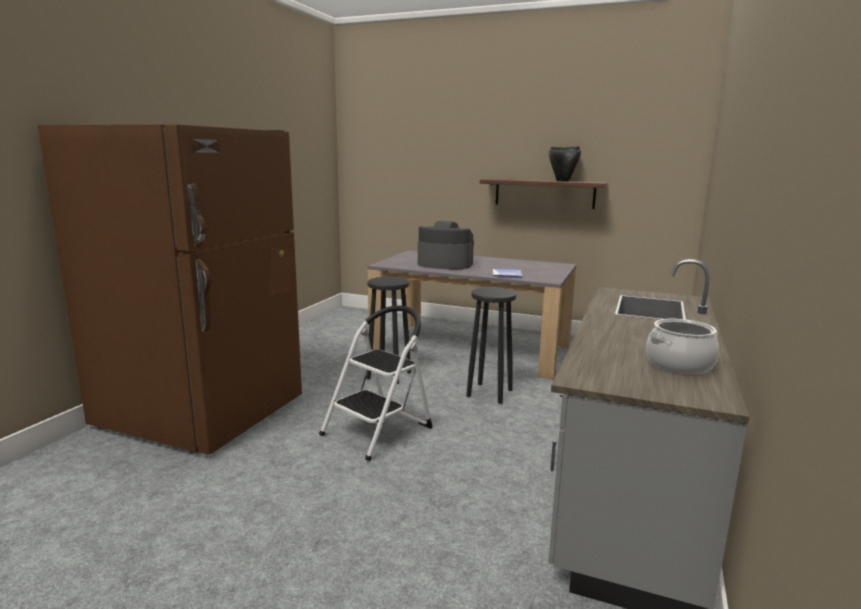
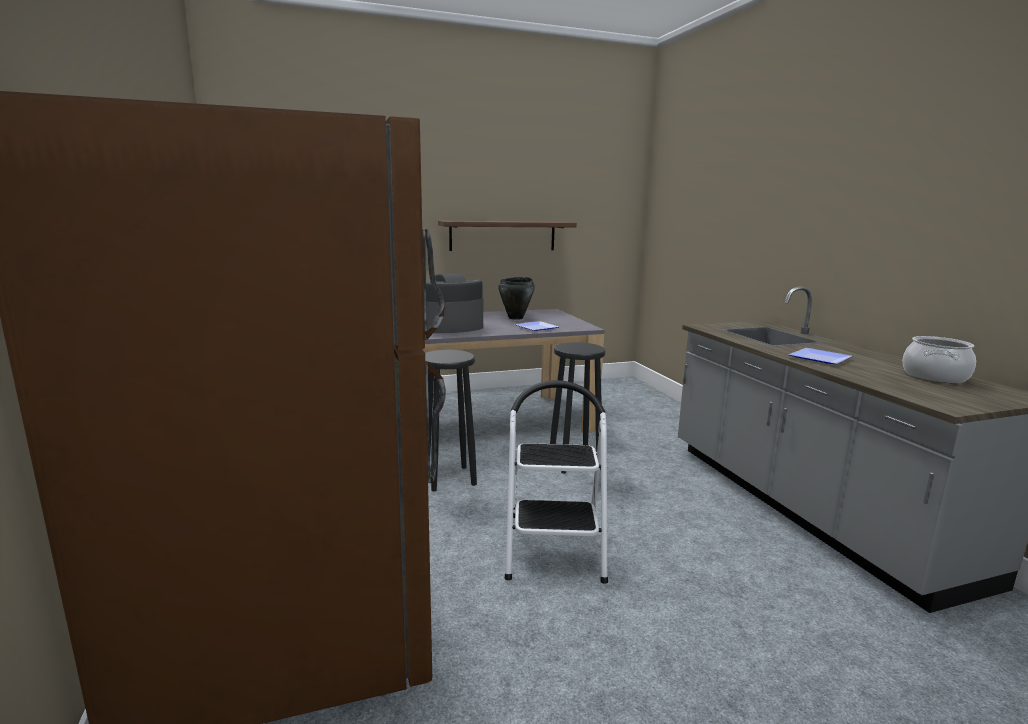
camera: 40 degrees left, 0 degrees up
black cooking pot [549,146,581,181] -> black cooking pot moved to [498,277,535,320]
none -> plate [788,348,852,364]

